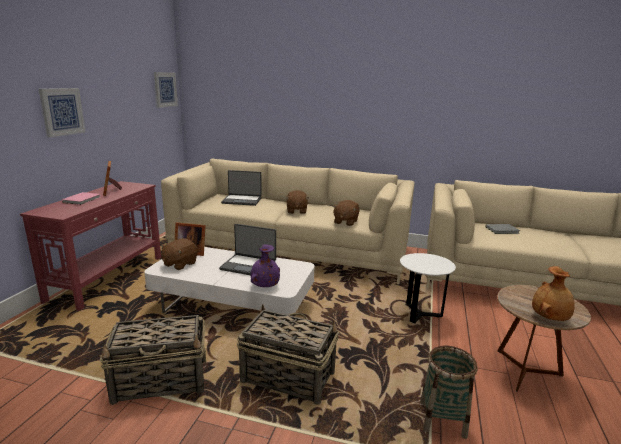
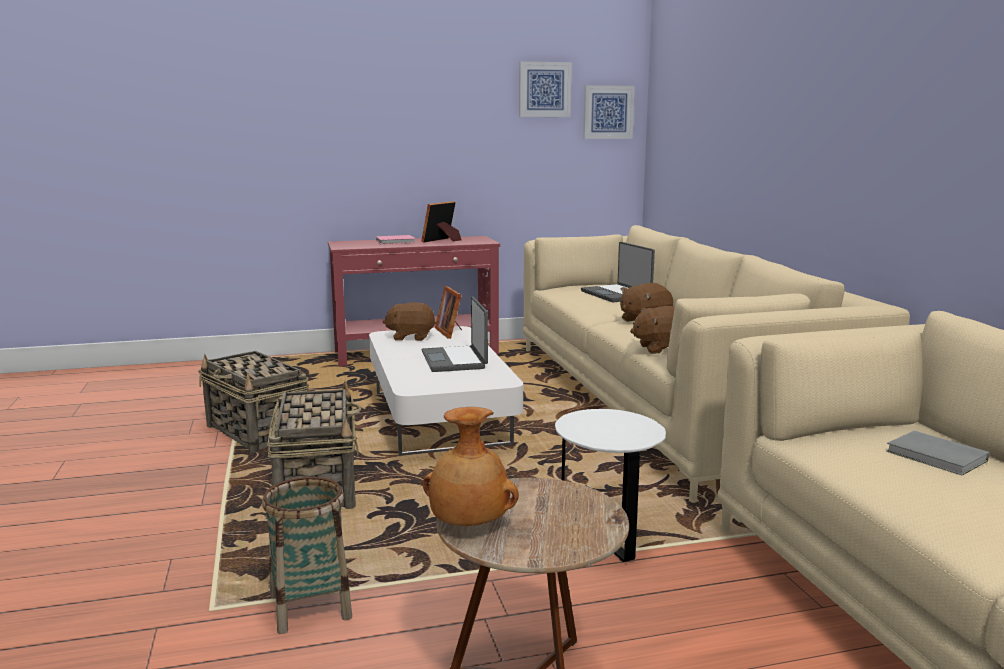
camera: 60 degrees right, 5 degrees down
picture [39,88,85,137] -> picture moved to [519,61,571,117]
purple vase [251,245,280,287] -> none

